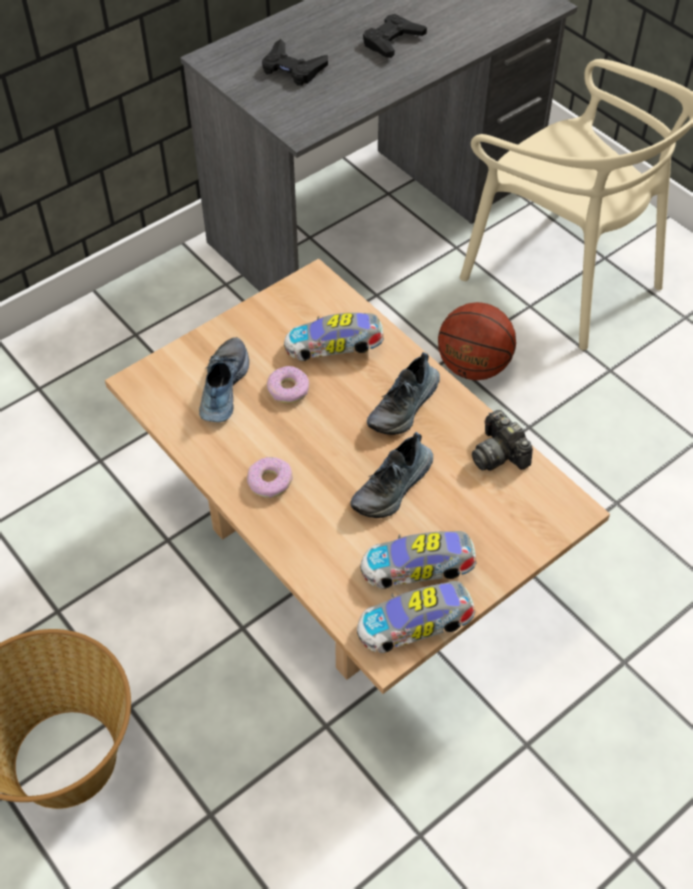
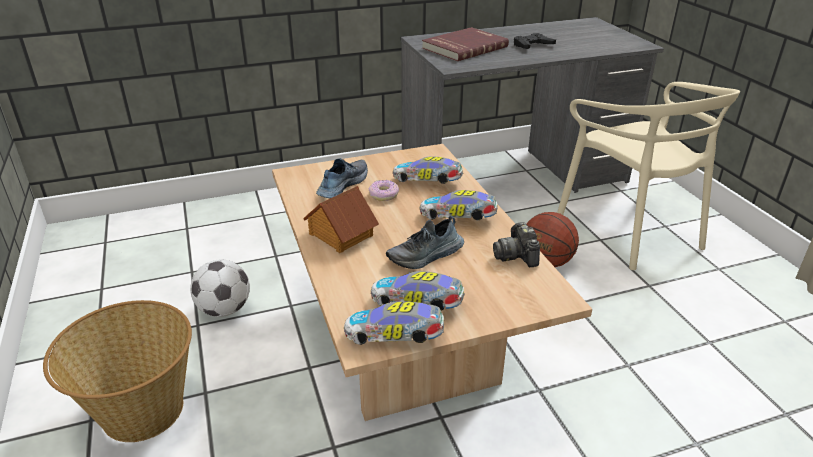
camera: 20 degrees right, 20 degrees down
donut [247,457,293,498] -> toy house [303,186,379,253]
black game controller [262,39,328,86] -> red book [422,27,509,61]
shoe [367,352,440,435] -> toy car [420,190,498,220]
none -> football [190,259,250,317]

